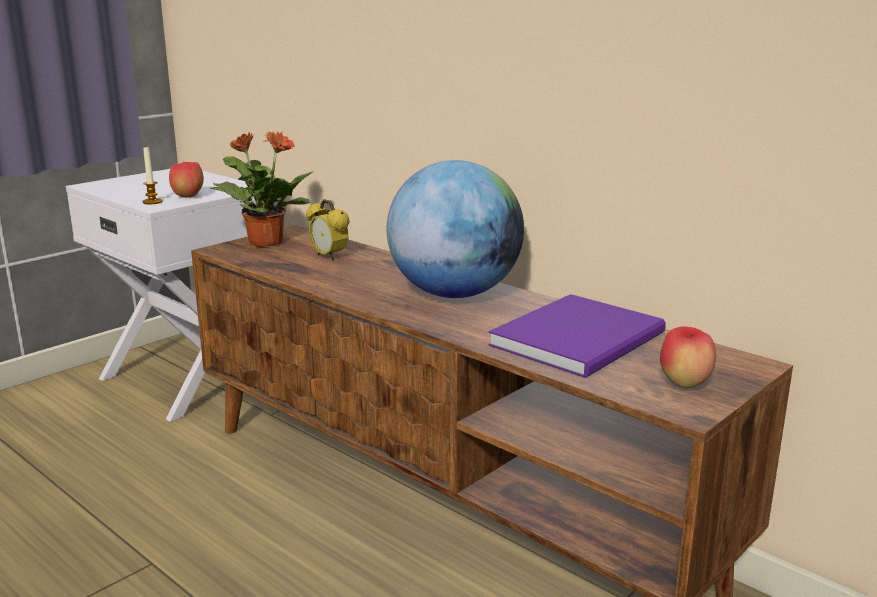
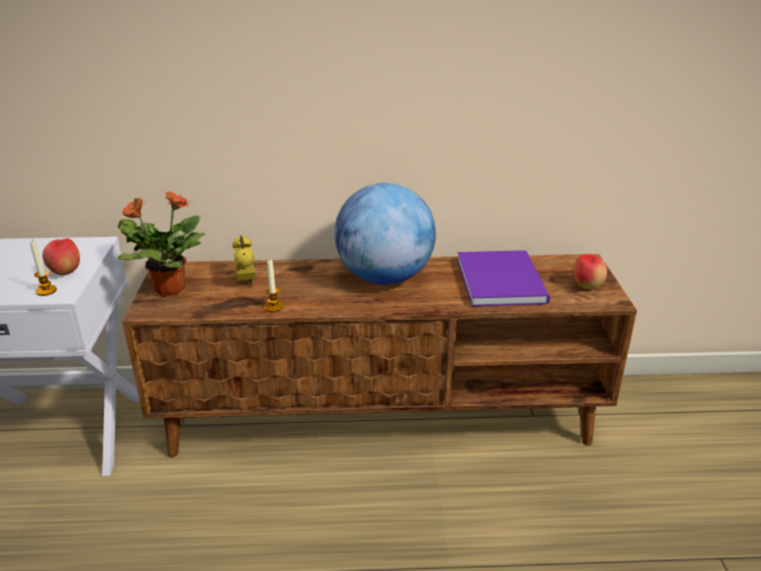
camera: 45 degrees left, 10 degrees up
alarm clock [306,199,350,260] -> alarm clock turned 105 degrees counterclockwise [232,235,255,287]
none -> candle [265,260,283,312]

